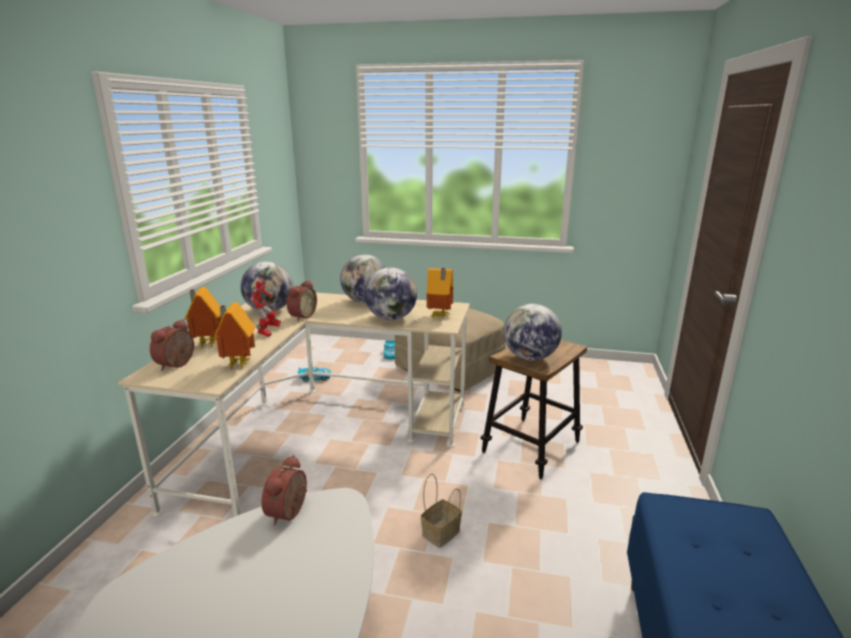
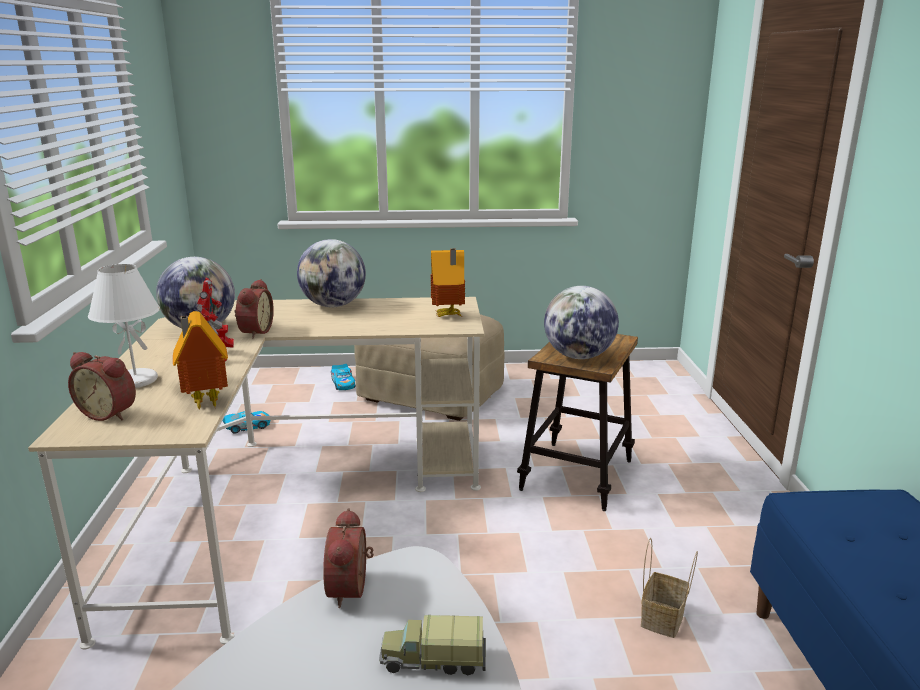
camera: 15 degrees left, 0 degrees up
alarm clock [150,319,194,371] -> alarm clock turned 75 degrees counterclockwise [68,352,136,421]
toy house [184,287,221,348] -> white table lamp [88,264,160,388]
globe [364,267,417,320] -> none
basket [421,474,462,548] -> basket moved to [641,538,698,638]
none -> toy truck [379,615,486,675]

